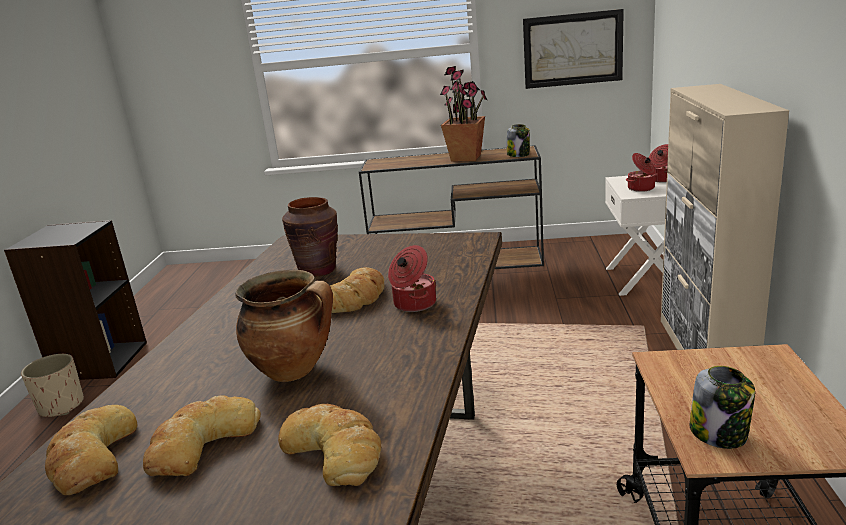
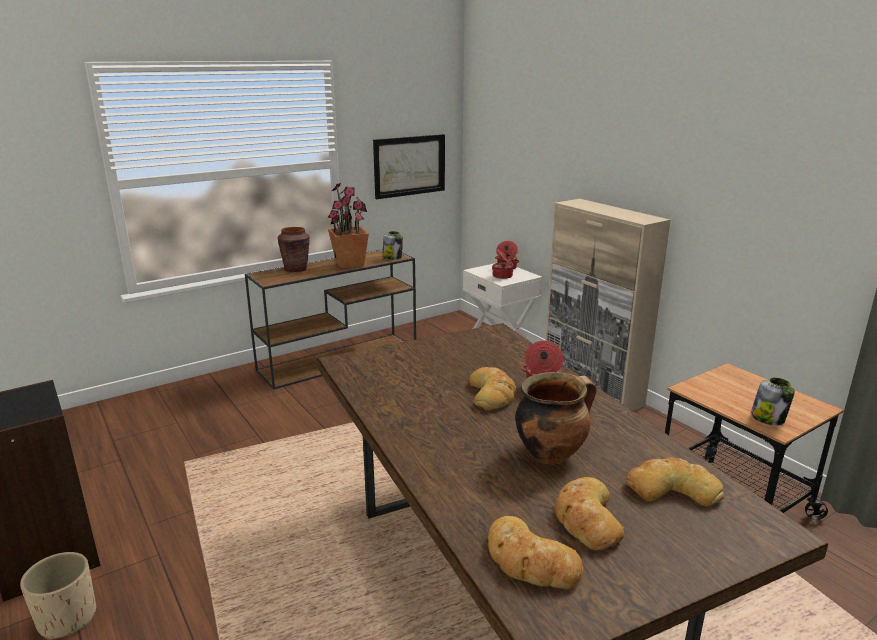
camera: 40 degrees left, 0 degrees up
brown vase [282,197,338,277] -> brown vase moved to [278,227,310,272]

